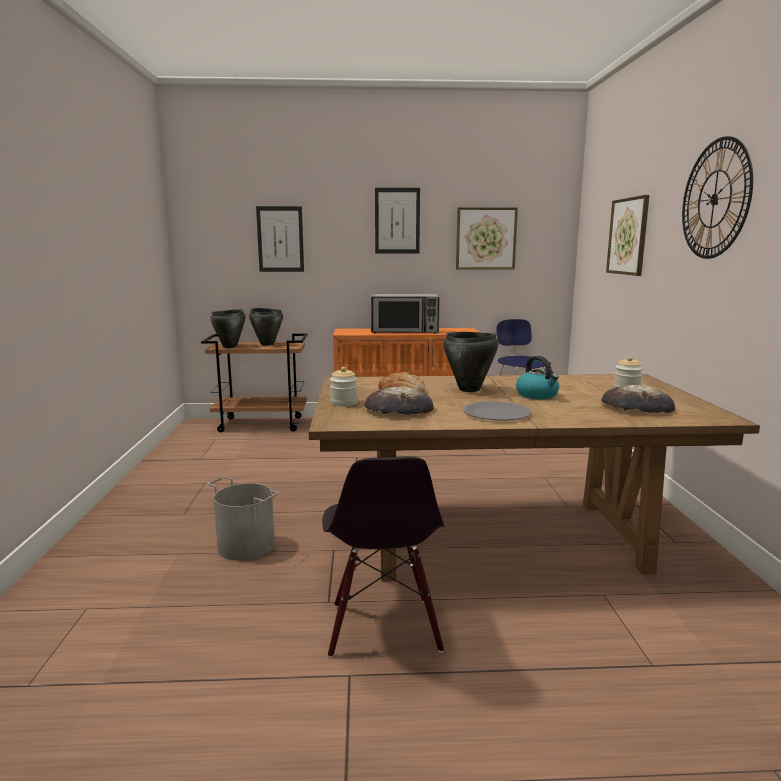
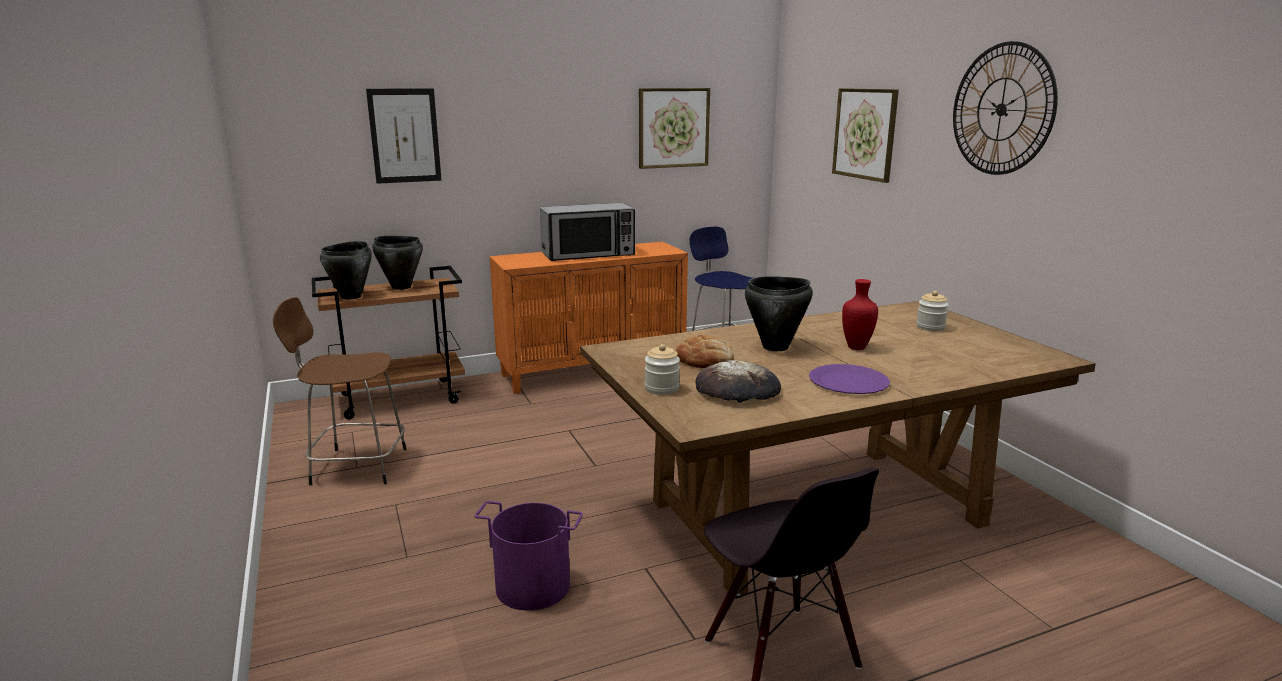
camera: 20 degrees left, 5 degrees up
grey bucket [207,476,279,561] -> purple bucket [474,501,583,611]
picture [375,188,420,254] -> none
grey plate [464,401,532,421] -> purple plate [809,364,890,394]
kettle [516,356,559,399] -> red vase [842,279,878,350]
bread [601,384,675,413] -> none
none -> brown stool [273,297,406,485]

